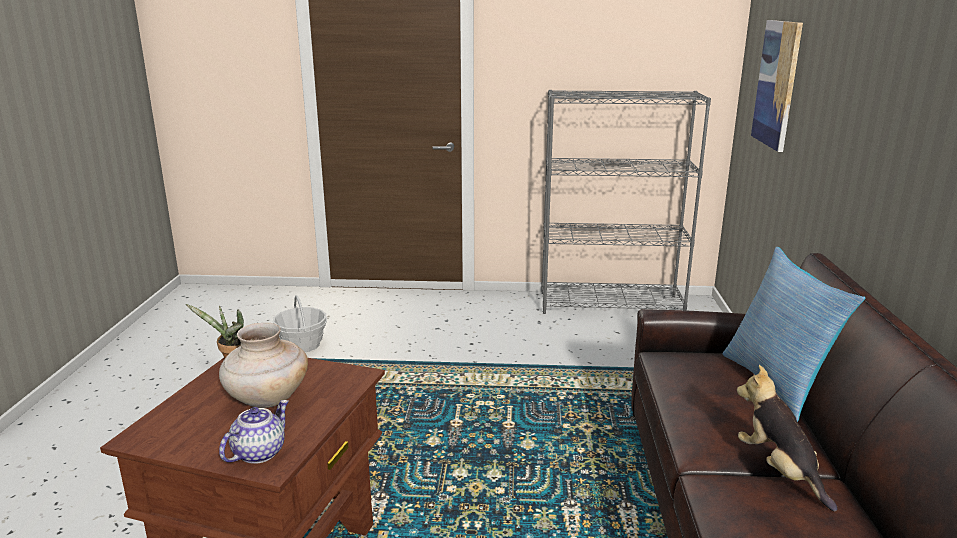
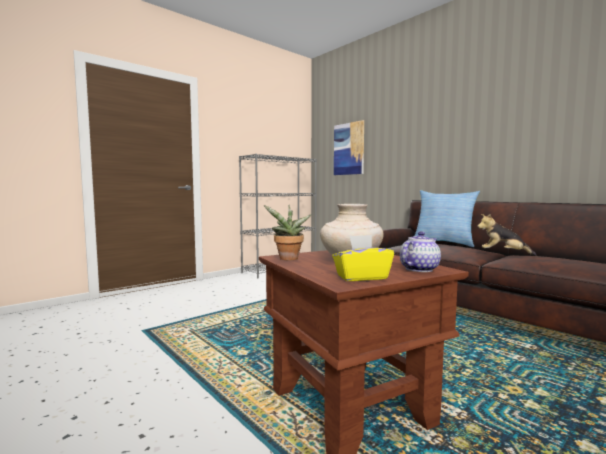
camera: 45 degrees left, 15 degrees down
teapot [219,400,289,464] -> teapot turned 60 degrees clockwise [400,231,441,272]
basket [273,295,327,352] -> none
none -> yellow tissue box [332,235,394,281]

